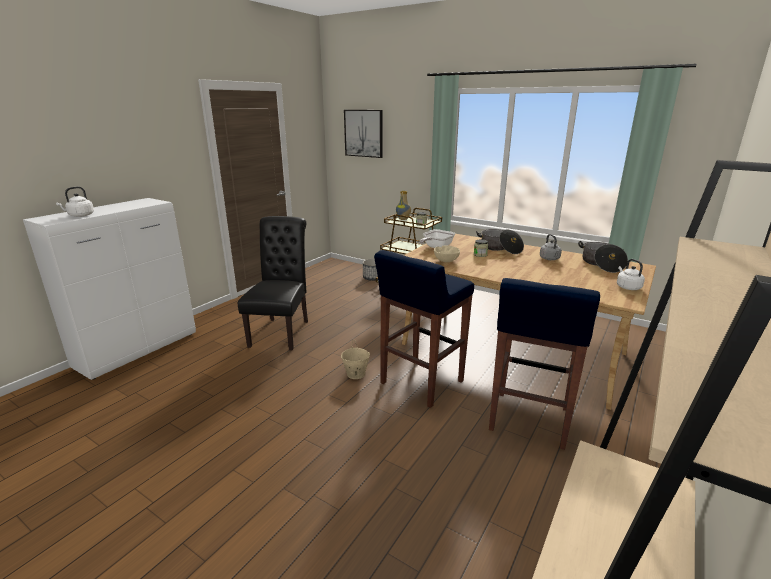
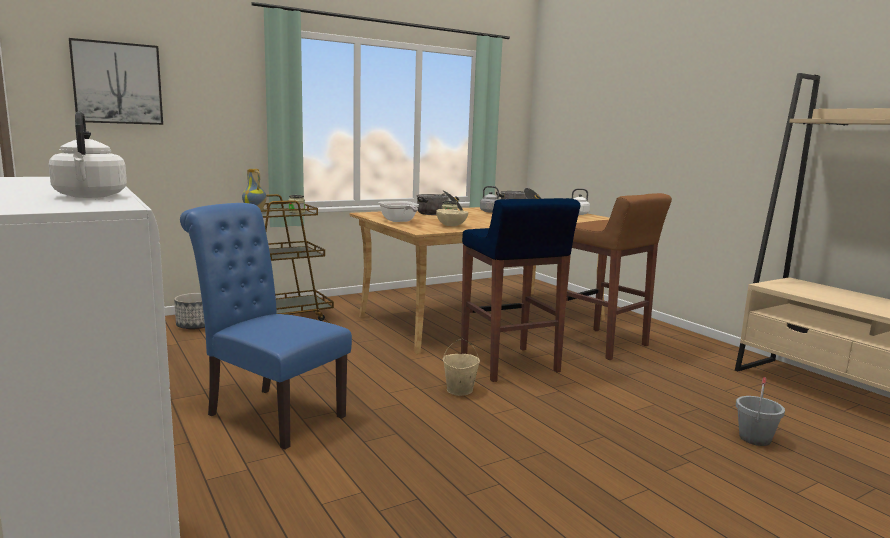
camera: 65 degrees left, 10 degrees down
black chair [238,216,308,350] -> blue chair [180,203,352,449]
blue stool [489,278,600,450] -> brown stool [565,193,672,360]
none -> grey bucket [736,377,785,446]

